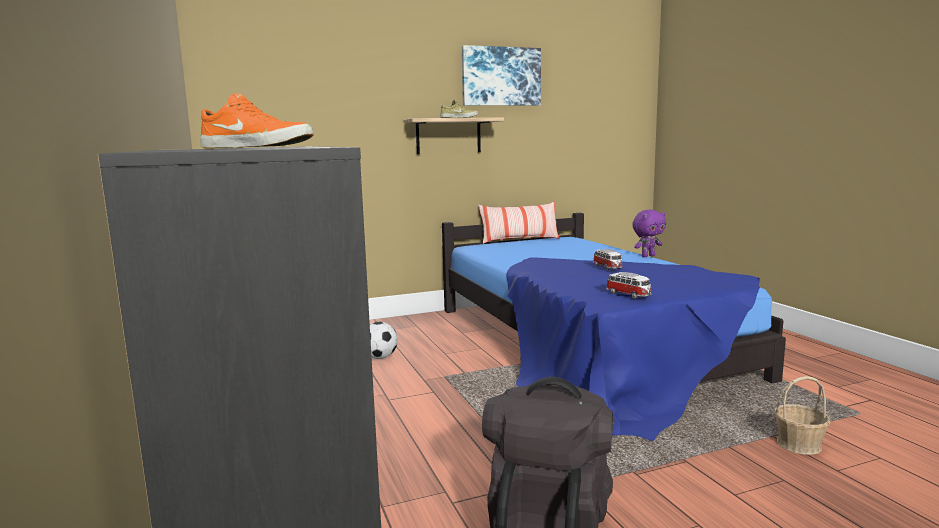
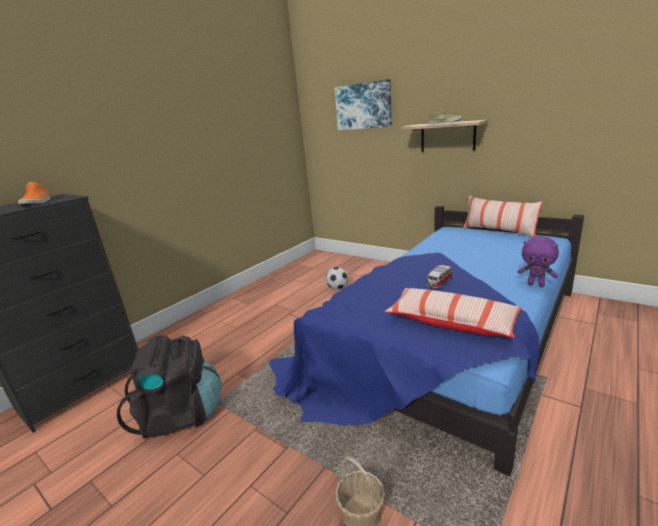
camera: 60 degrees right, 10 degrees up
picture [462,45,541,106] -> picture moved to [334,79,392,130]
toy car [606,272,652,299] -> none
none -> pillow [385,288,522,338]

